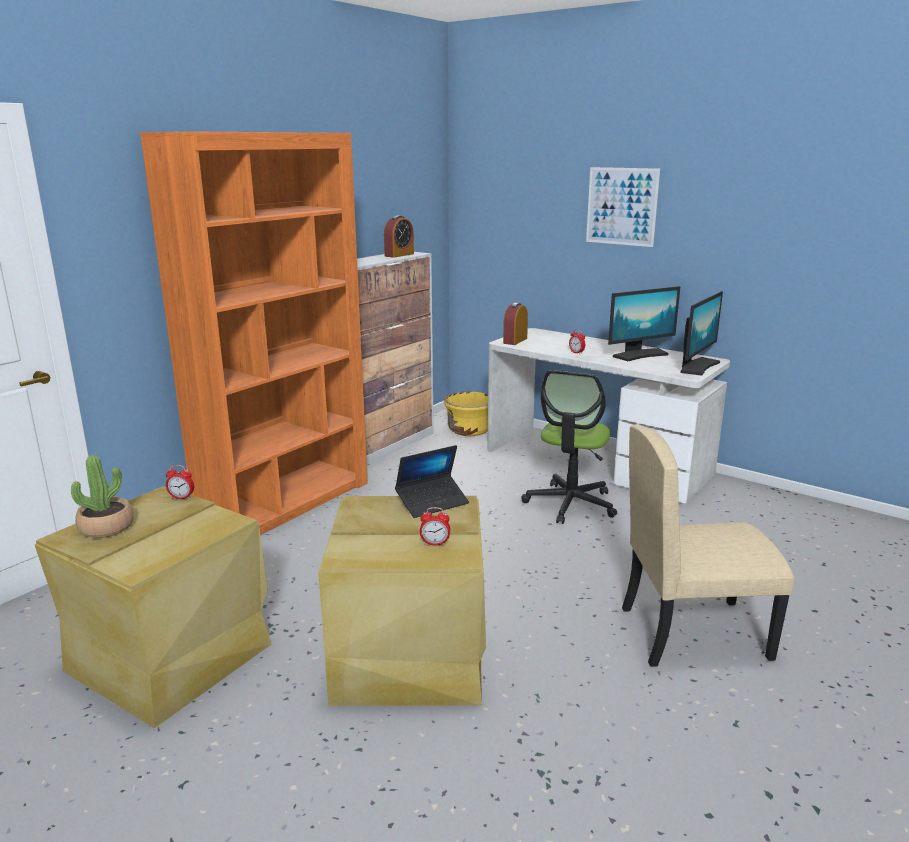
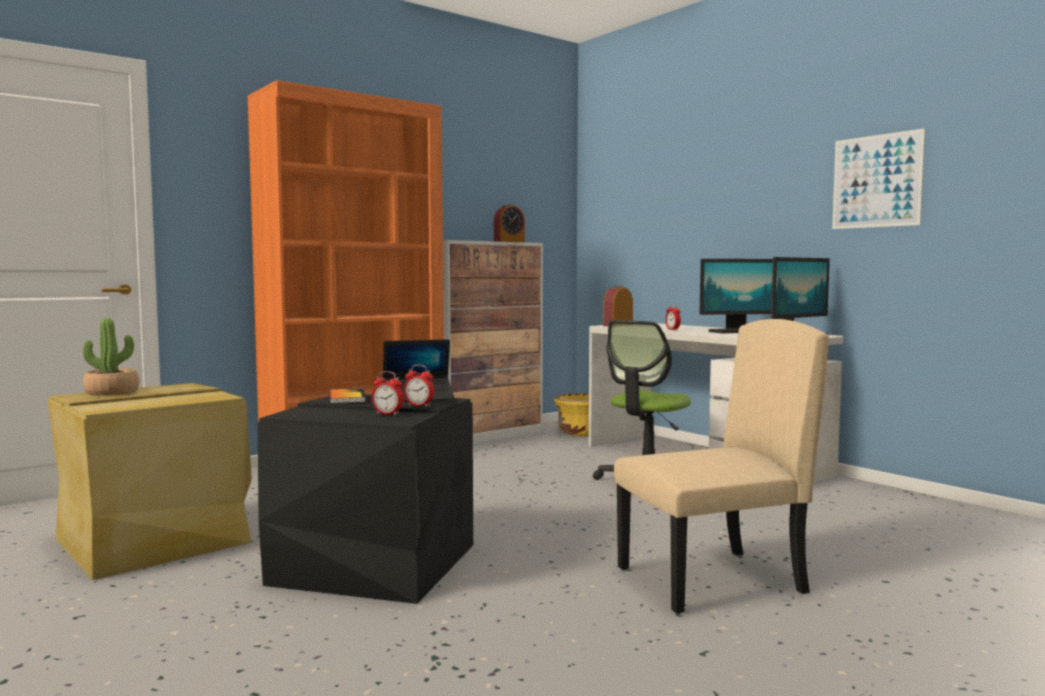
camera: 15 degrees right, 15 degrees down
alarm clock [166,465,194,499] -> alarm clock moved to [404,365,434,407]
beige storage box [318,496,486,706] -> black storage box [258,394,473,604]
picture [586,167,660,247] -> picture moved to [832,128,925,229]
beige chair [622,424,795,667] -> beige chair turned 150 degrees clockwise [614,319,829,614]
none -> book [330,389,366,404]

